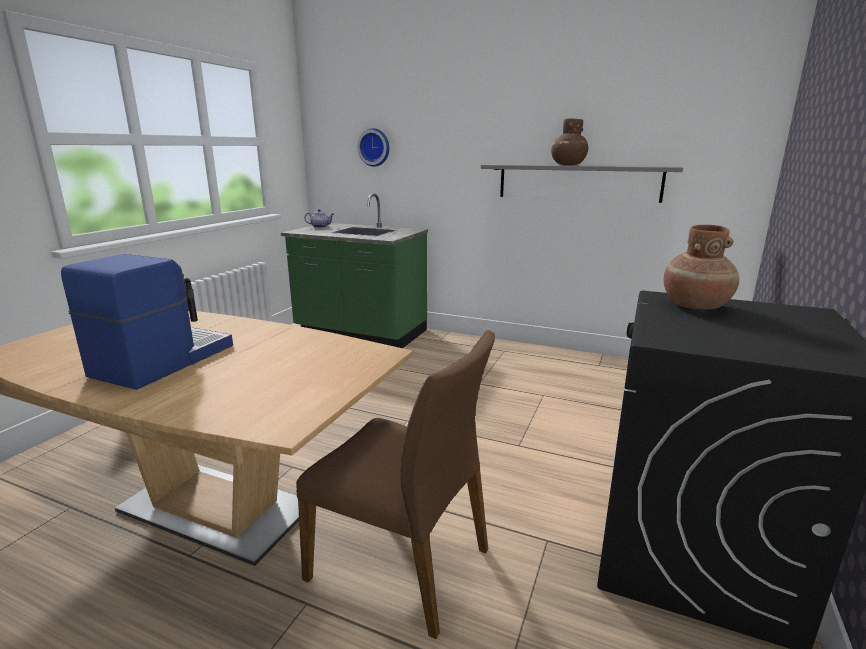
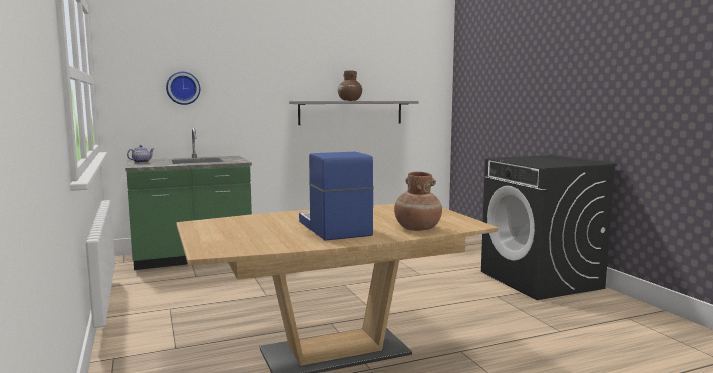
camera: 45 degrees left, 10 degrees down
brown chair [296,330,495,639] -> none
brown vase [664,225,740,310] -> brown vase moved to [394,172,442,231]

